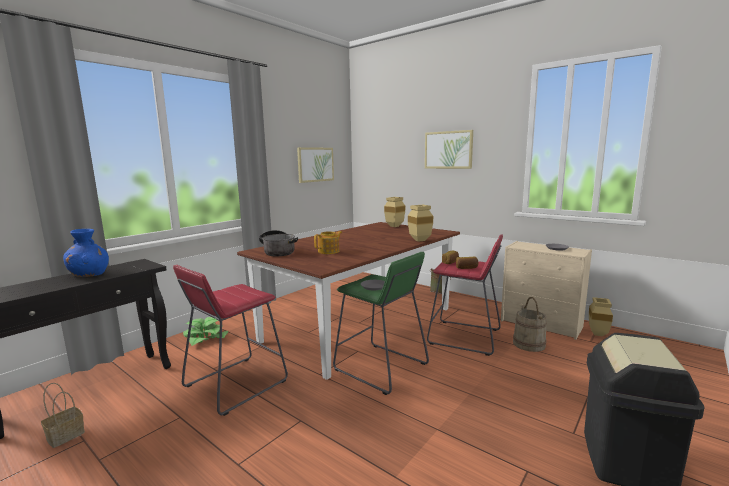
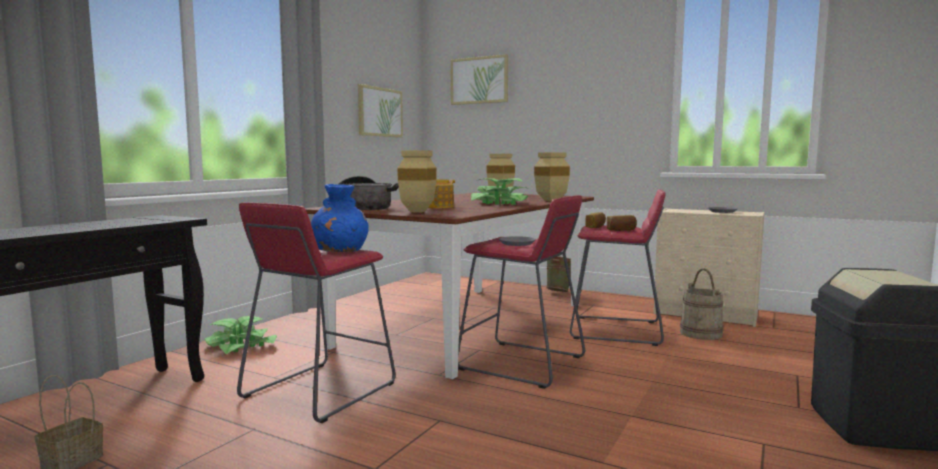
camera: 10 degrees left, 5 degrees down
blue vase [63,229,109,277] -> blue vase moved to [311,184,369,252]
green stool [333,252,429,395] -> red stool [458,195,585,389]
picture [425,130,473,169] -> picture moved to [451,54,508,105]
beige vase [589,297,613,336] -> beige vase moved to [397,150,437,213]
none -> potted plant [471,178,528,205]

